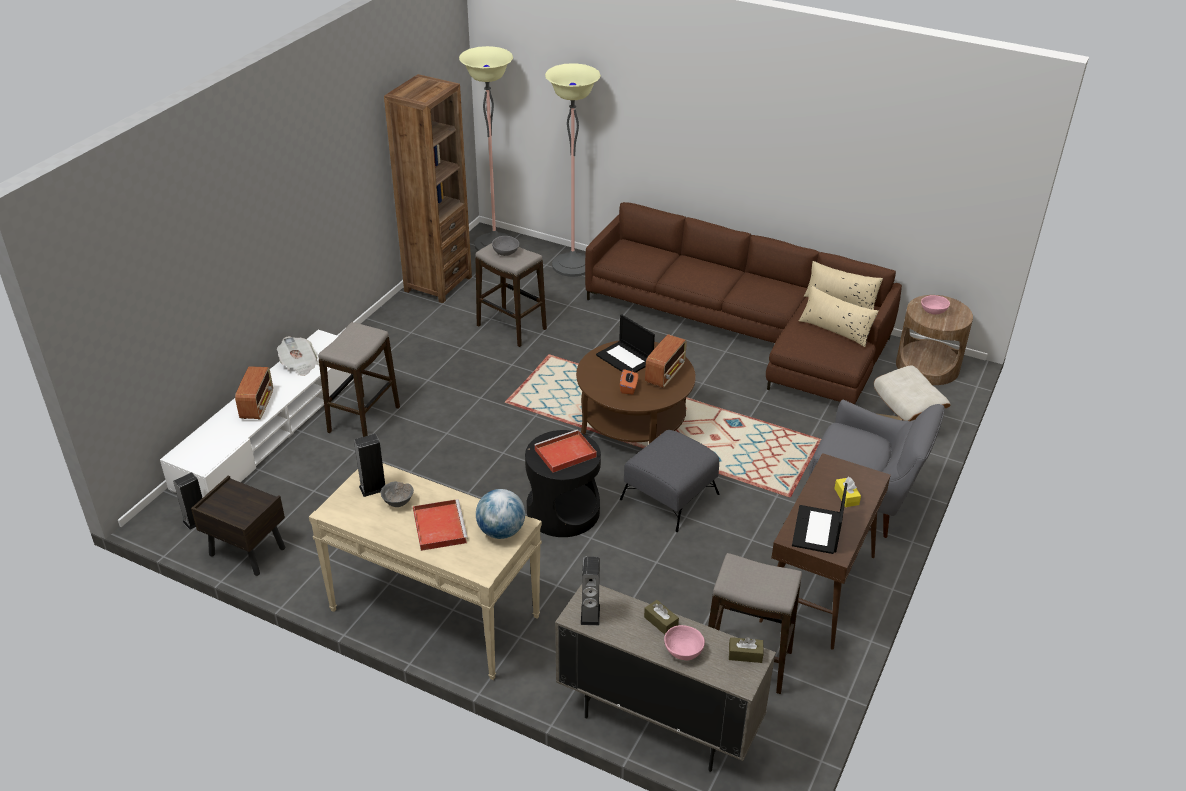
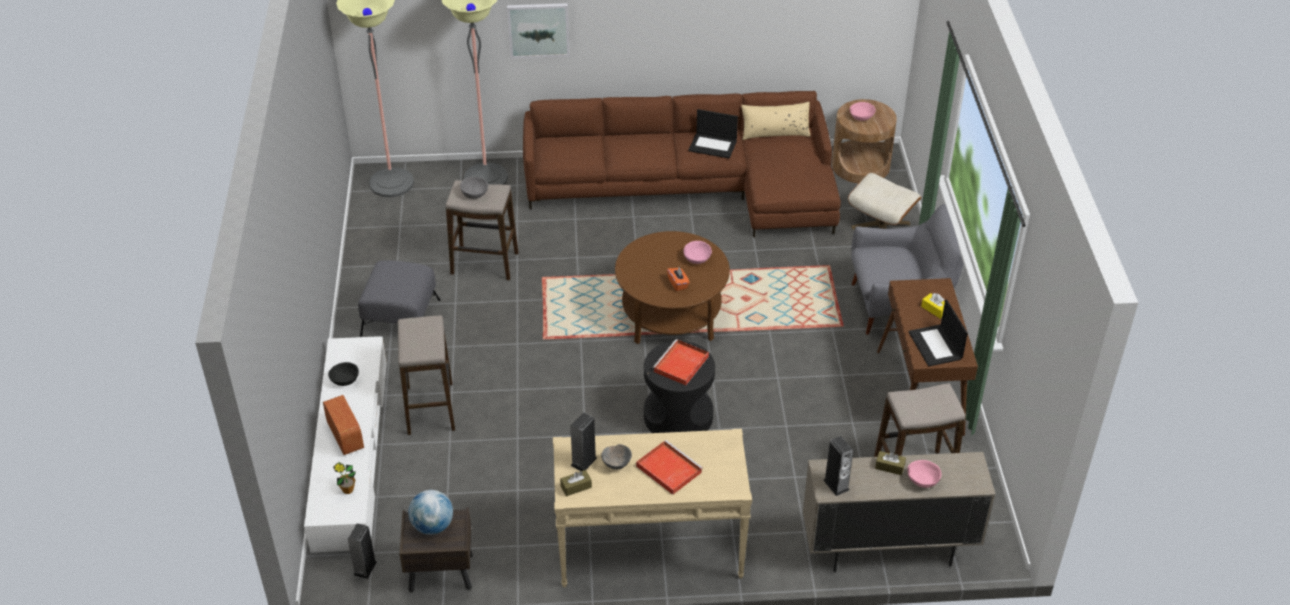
camera: 30 degrees left, 5 degrees up
newspaper [277,336,319,376] -> black bowl [328,362,359,386]
brown bookcase [384,74,472,303] -> none
globe [476,489,525,539] -> globe moved to [408,490,453,535]
laptop [596,314,655,373] -> laptop moved to [689,109,738,159]
grey ottoman [620,430,720,532] -> grey ottoman moved to [358,260,440,337]
radio [645,334,687,388] -> pink bowl [684,241,712,264]
brown tissue box [729,637,763,663] -> brown tissue box moved to [560,470,592,496]
beige pillow [799,285,879,347] -> none
none -> potted plant [333,462,356,494]
none -> picture [507,3,570,59]

